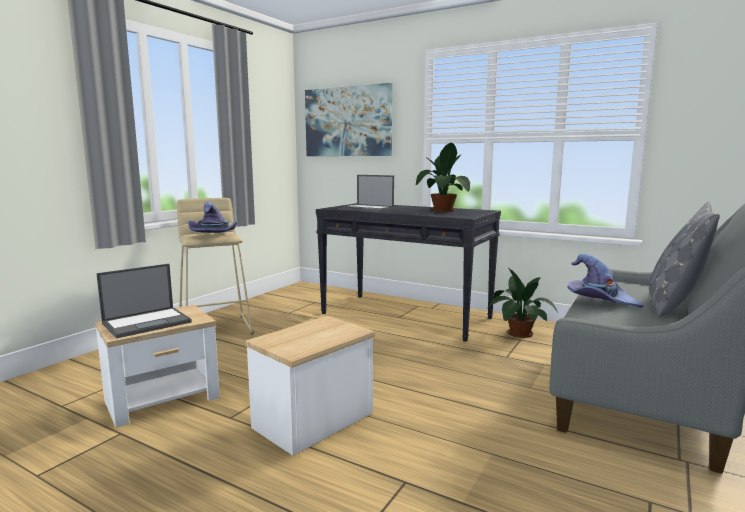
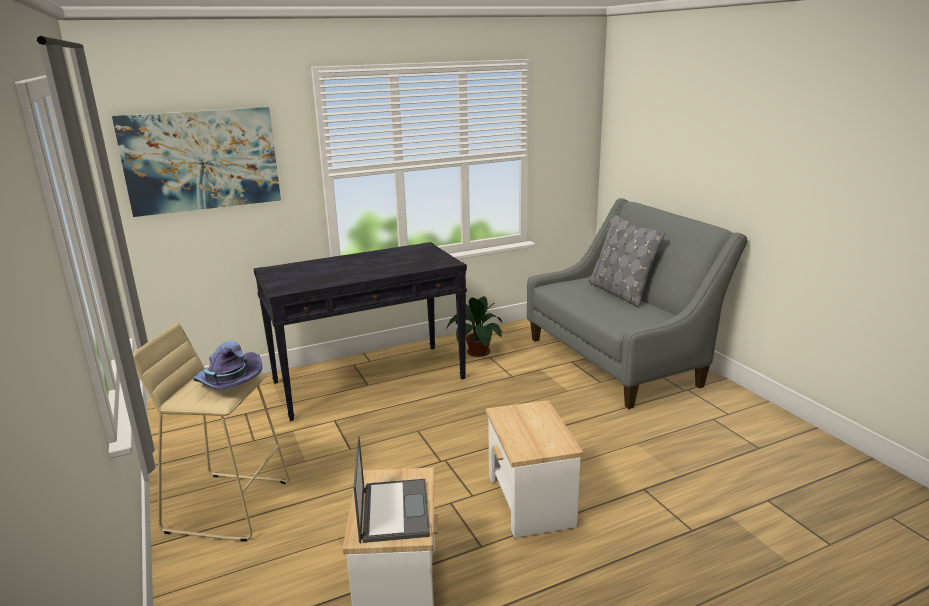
camera: 55 degrees left, 10 degrees up
laptop [337,175,394,212] -> none
potted plant [416,143,470,212] -> none
purple hat [567,254,644,308] -> none

